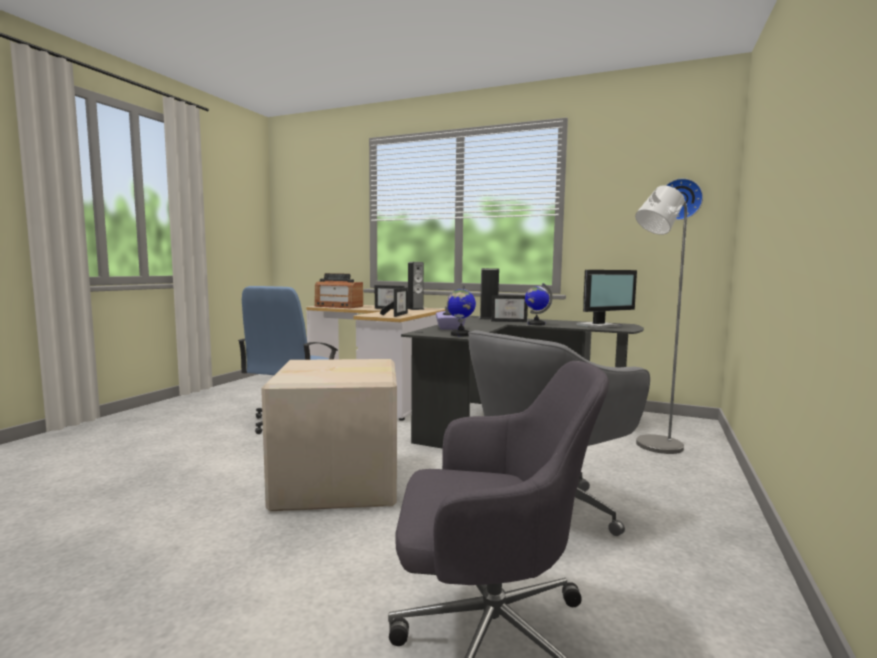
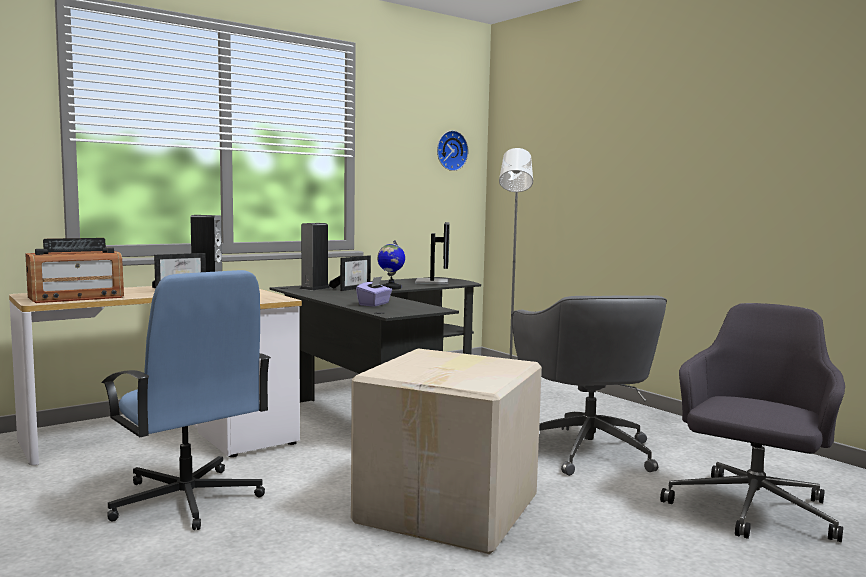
camera: 60 degrees left, 0 degrees up
picture frame [380,288,408,317] -> none
globe [447,285,476,336] -> none

